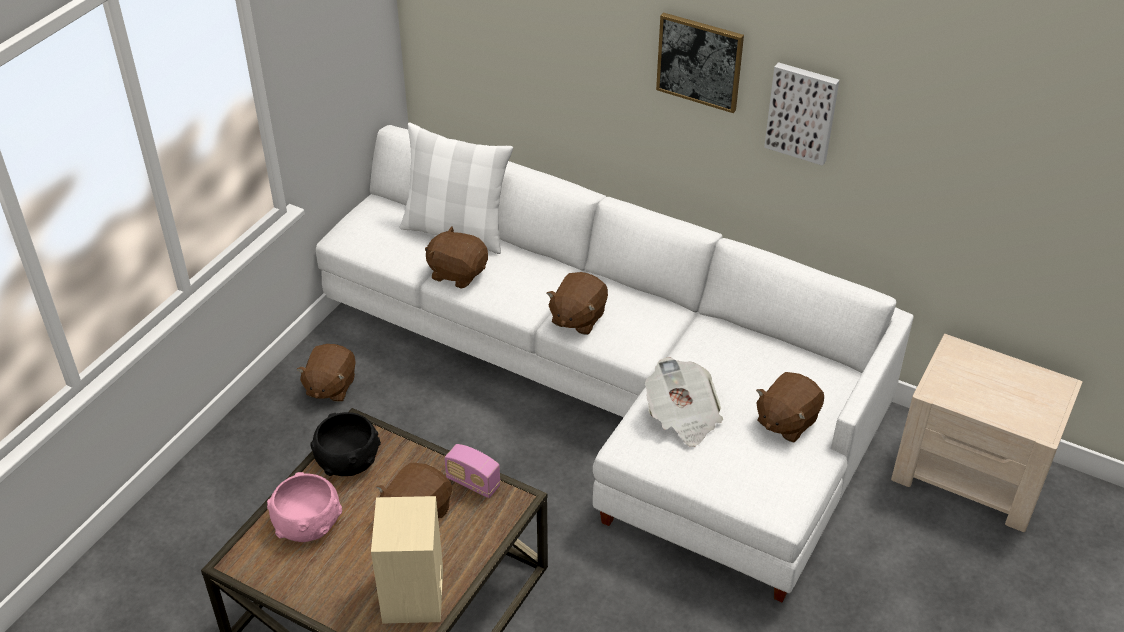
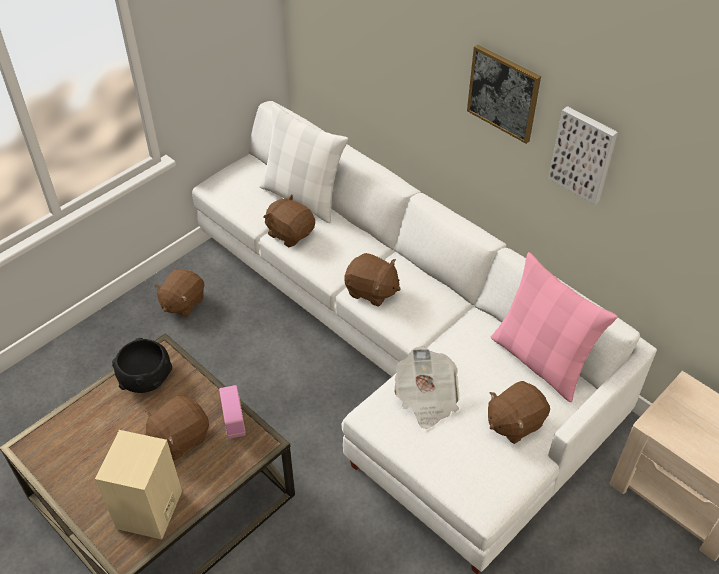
camera: 15 degrees right, 5 degrees up
pink bowl [267,472,342,542] -> none
radio [445,444,501,498] -> radio turned 150 degrees counterclockwise [219,385,246,439]
brown plush toy [546,272,608,335] -> brown plush toy turned 105 degrees counterclockwise [344,253,401,307]
none -> pink pillow [491,252,618,402]

